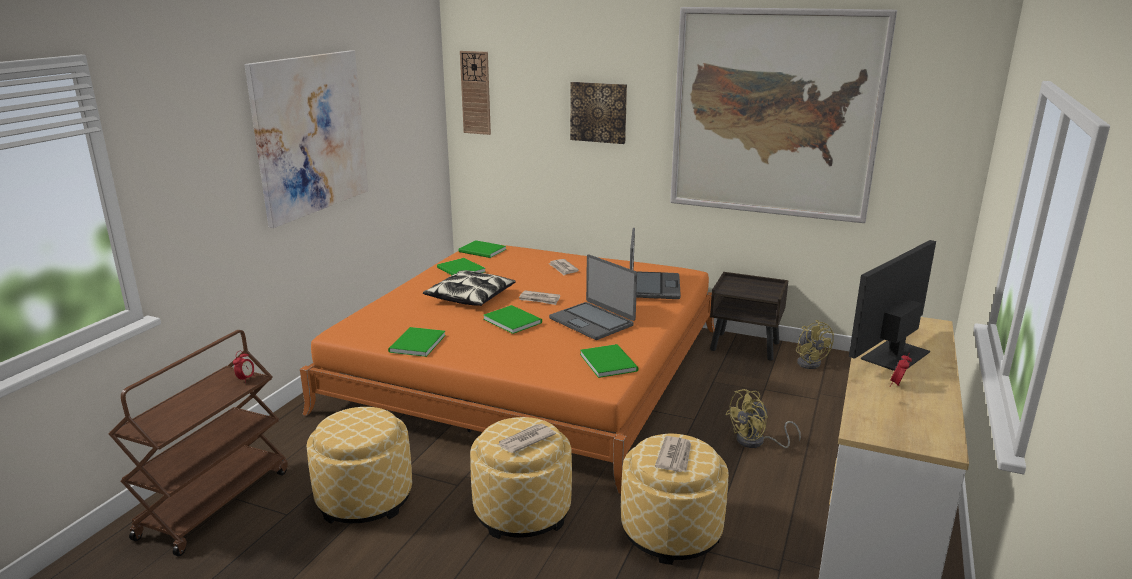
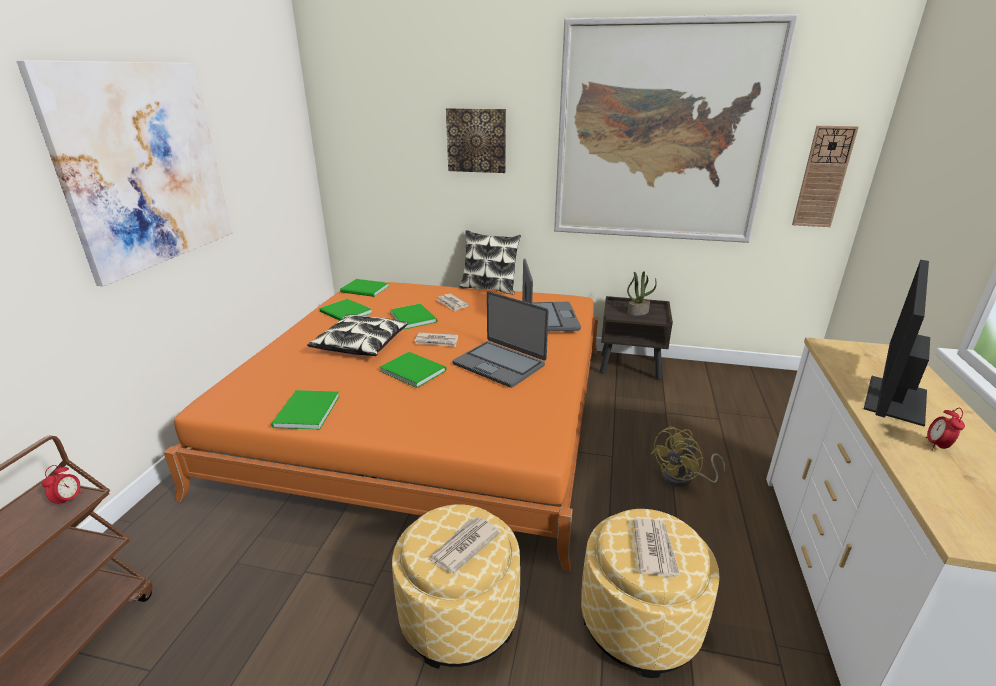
camera: 10 degrees left, 5 degrees up
ottoman [306,407,412,524] -> none
wall clock [460,51,491,135] -> wall clock moved to [792,126,859,227]
green book [580,344,638,378] -> green book moved to [390,303,437,329]
yellow fan [796,320,834,369] -> none
none -> pillow [459,230,521,294]
none -> potted plant [627,271,657,316]

